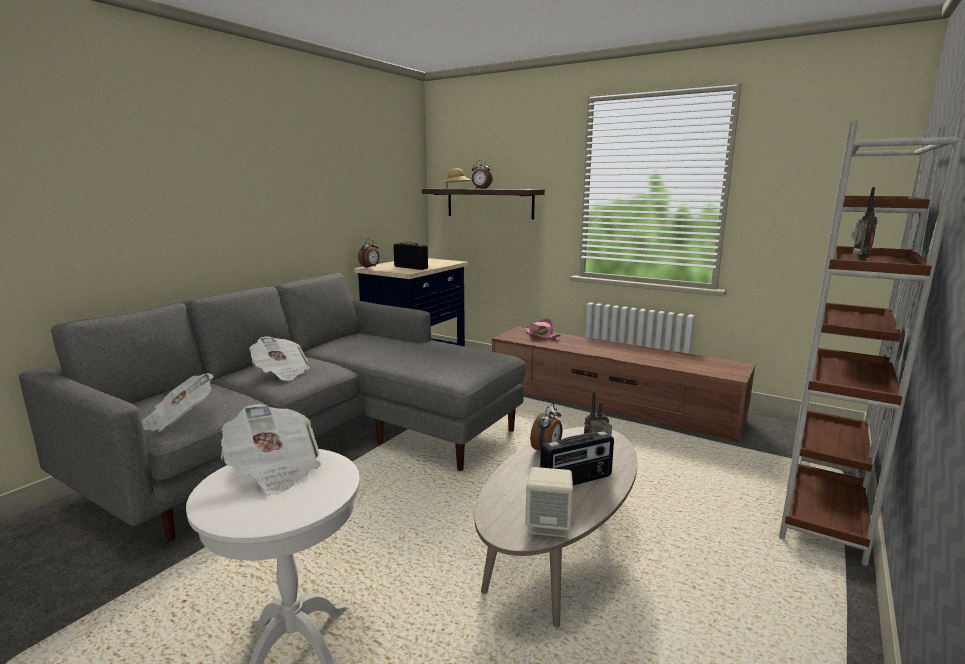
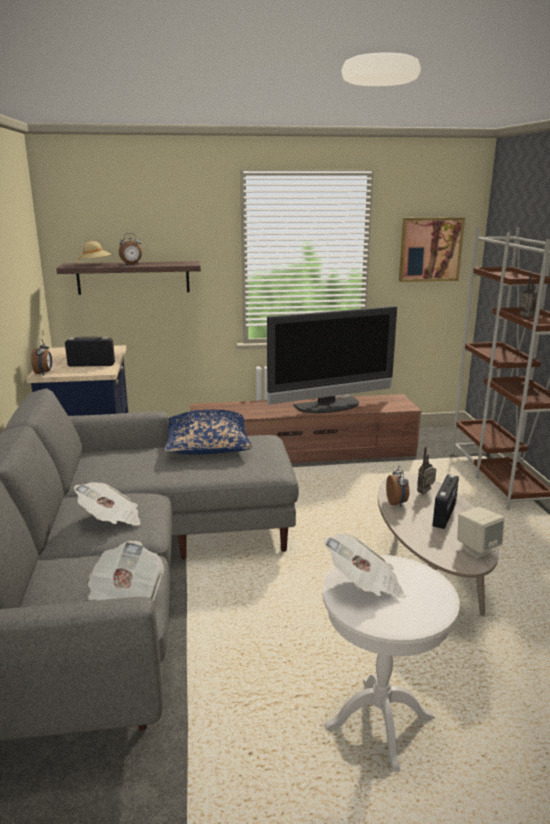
camera: 40 degrees left, 5 degrees up
pink hat [524,318,561,339] -> none
none -> blue pillow [164,409,252,455]
none -> television [267,306,397,413]
none -> picture [399,217,465,282]

